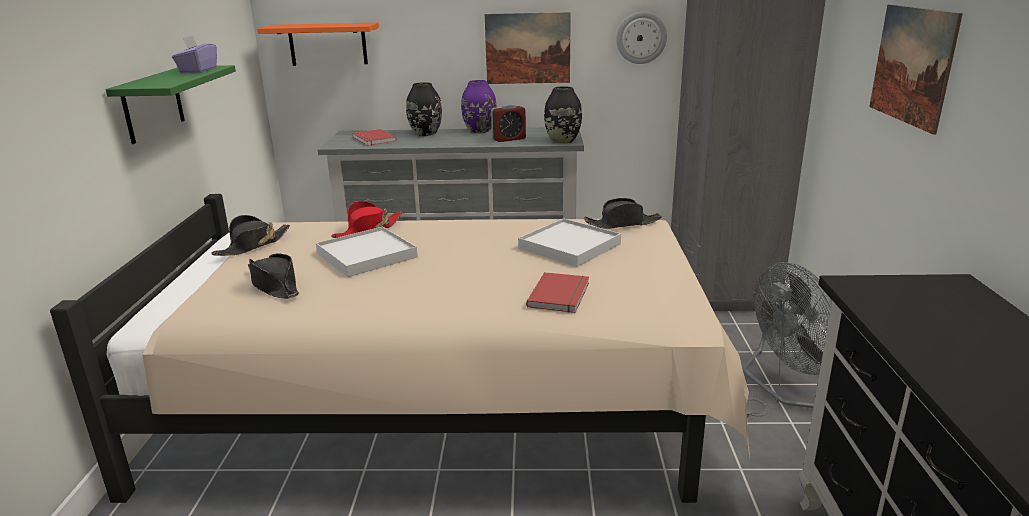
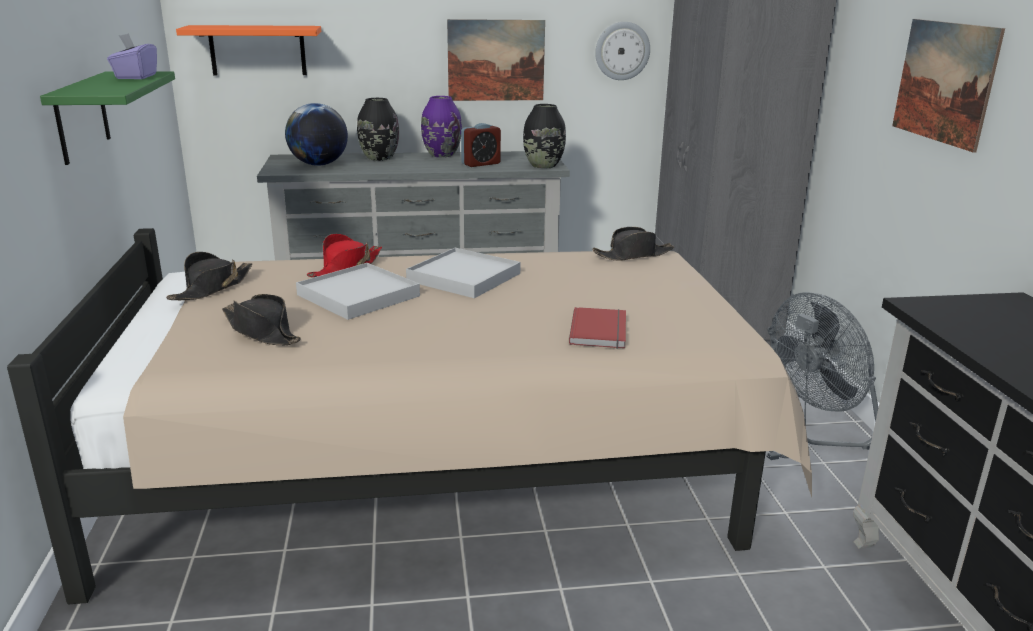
camera: 10 degrees left, 0 degrees up
red book [353,129,397,146] -> globe [285,103,348,166]
white tray [518,218,621,267] -> white tray moved to [406,248,521,298]

